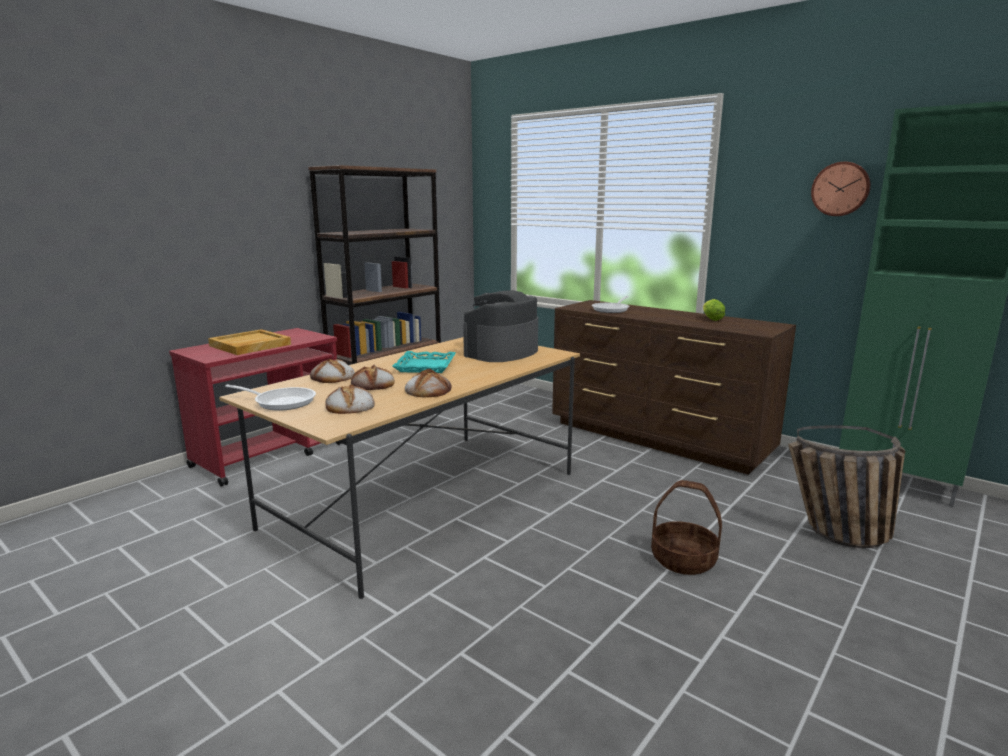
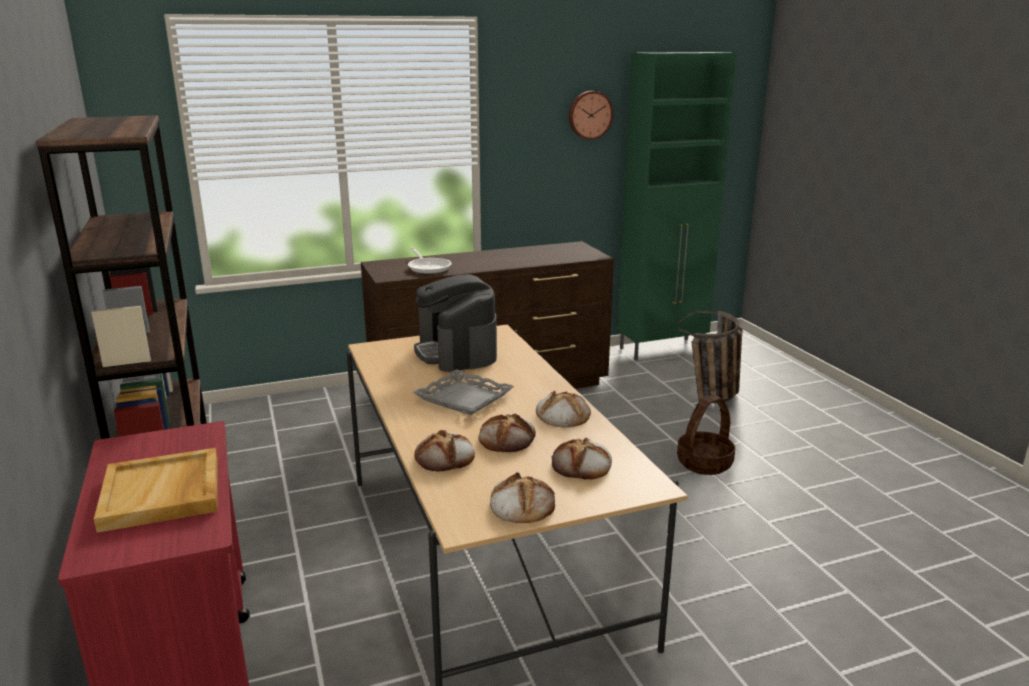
camera: 60 degrees left, 5 degrees up
frying pan [225,384,316,411] -> bread [490,472,555,523]
turquoise tray [392,351,456,373] -> grey tray [413,369,514,415]
lettuce [703,299,725,321] -> none

